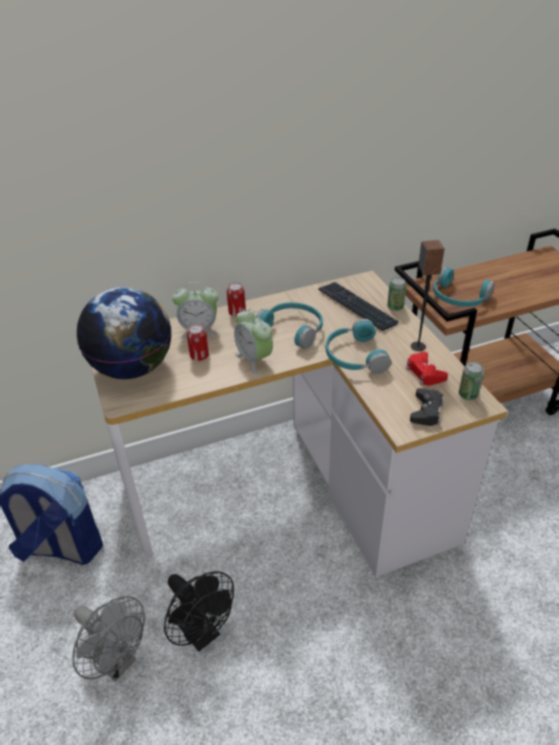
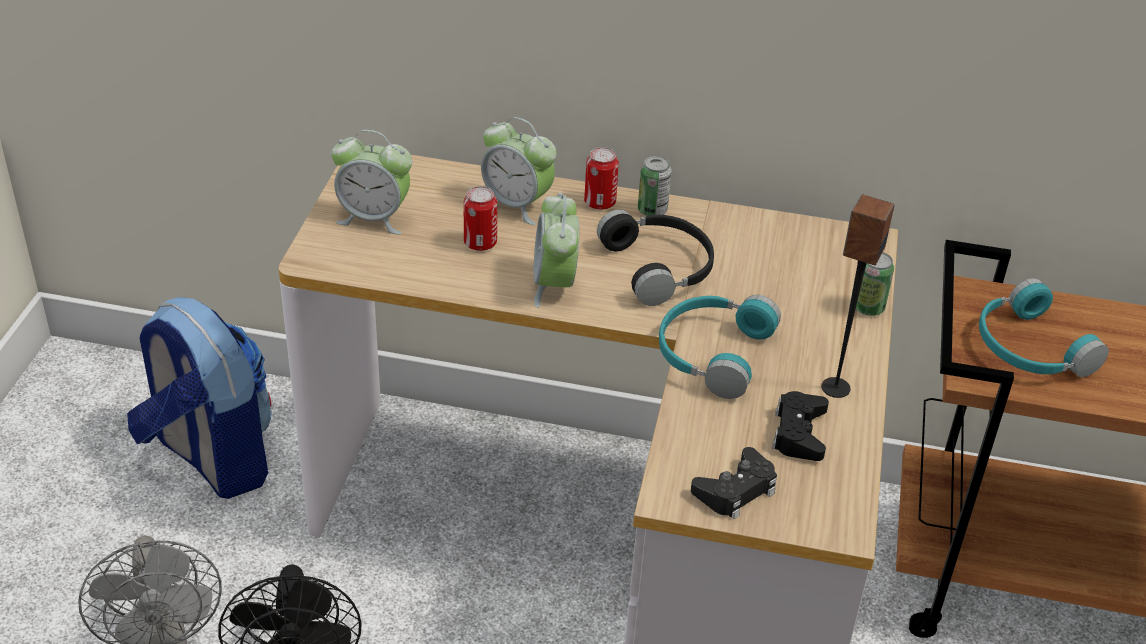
camera: 30 degrees right, 0 degrees up
globe [77,287,171,379] -> alarm clock [331,130,412,234]
turquoise headphones [256,302,323,349] -> black headphones [597,209,714,306]
keyboard [318,282,399,331] -> none
red game controller [406,352,448,386] -> black game controller [772,391,829,461]
can [459,362,484,400] -> can moved to [638,156,672,216]

